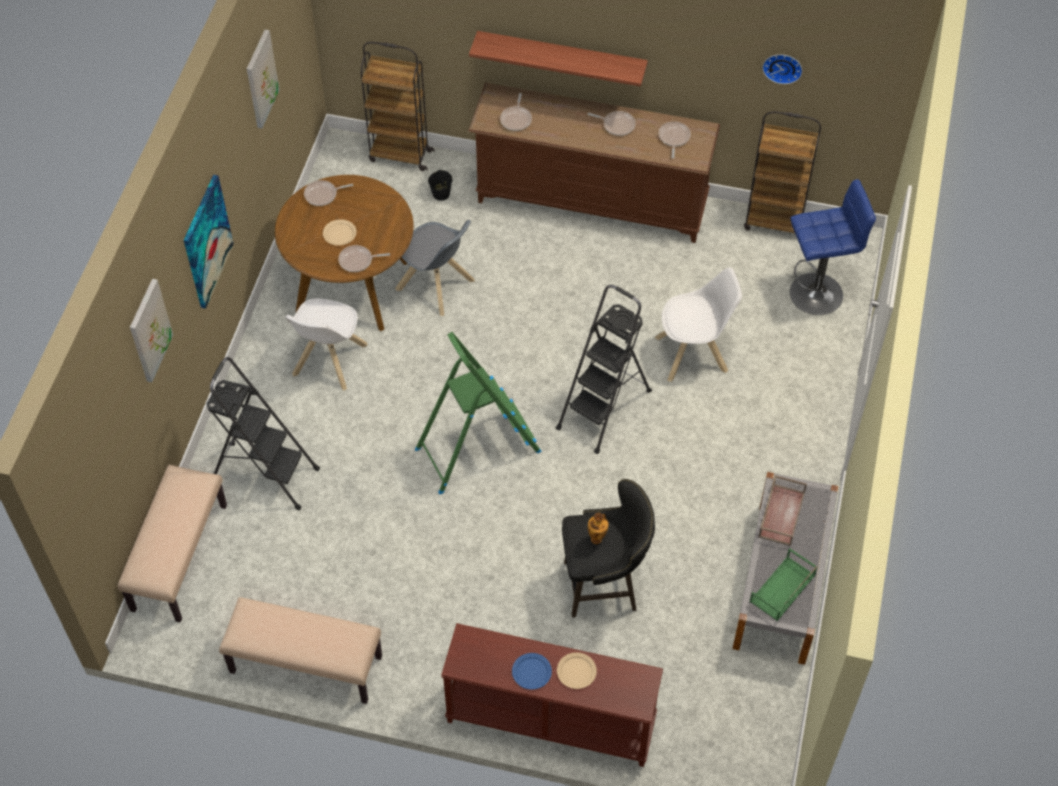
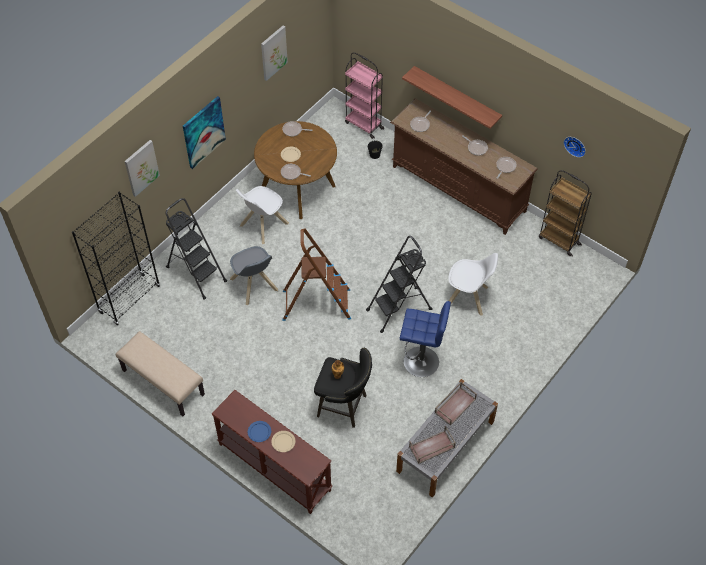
camera: 25 degrees right, 0 degrees up
beige bench [117,465,227,623] -> black bookcase [72,191,160,326]
brown cart [361,42,435,171] -> pink cart [345,53,384,139]
grey chair [395,220,475,316] -> grey chair moved to [230,246,278,305]
green step ladder [415,332,541,494] -> brown step ladder [282,228,351,321]
green tray [750,548,817,621] -> brown tray [409,426,456,464]
blue stool [790,179,876,315] -> blue stool moved to [400,301,451,377]

